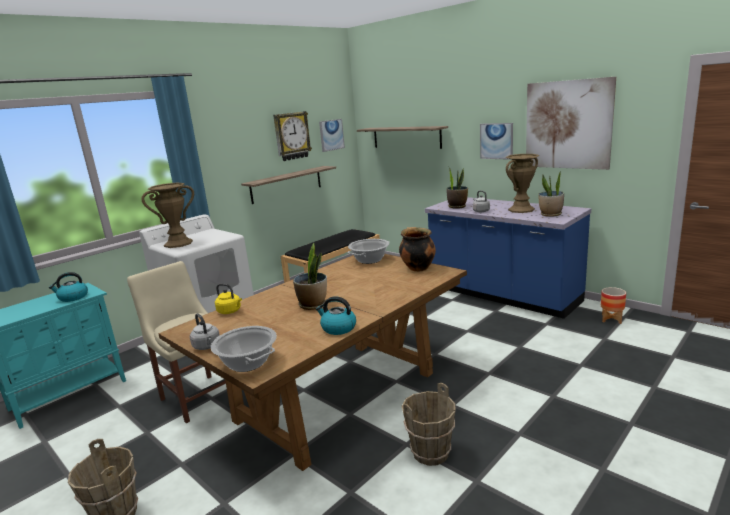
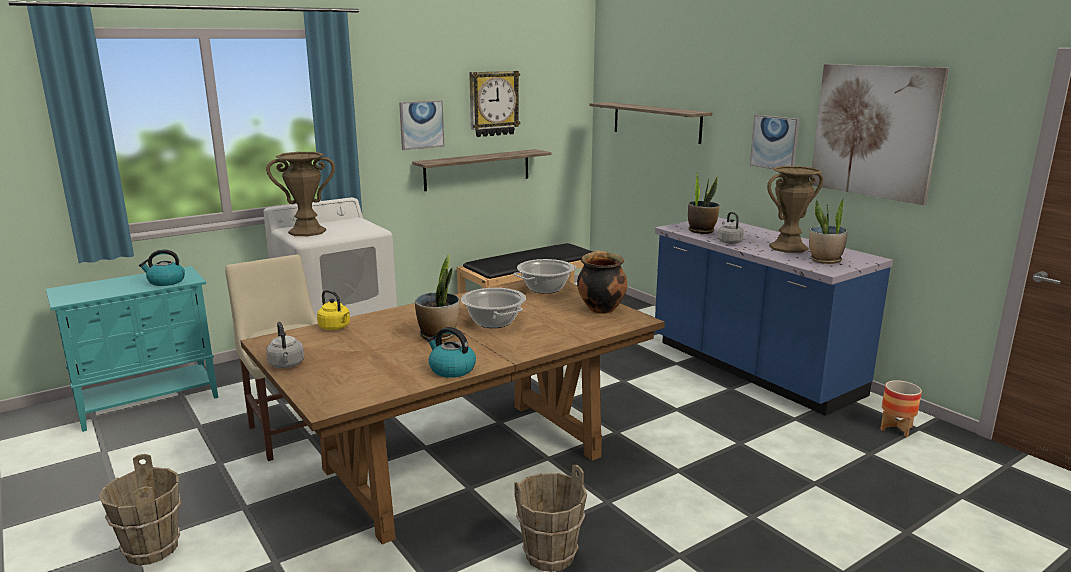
camera: 10 degrees right, 0 degrees up
cooking pot [211,326,277,372] -> cooking pot moved to [461,288,526,328]
picture [319,119,345,152] -> picture moved to [399,100,444,150]

